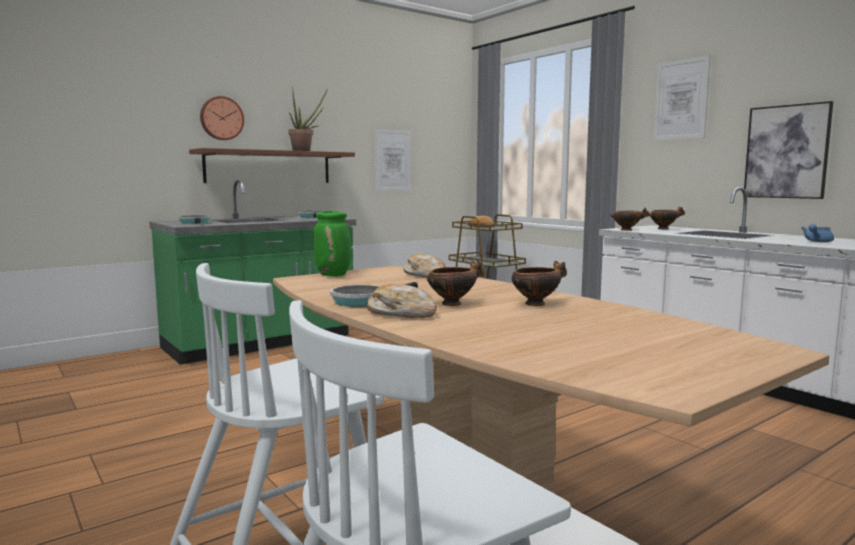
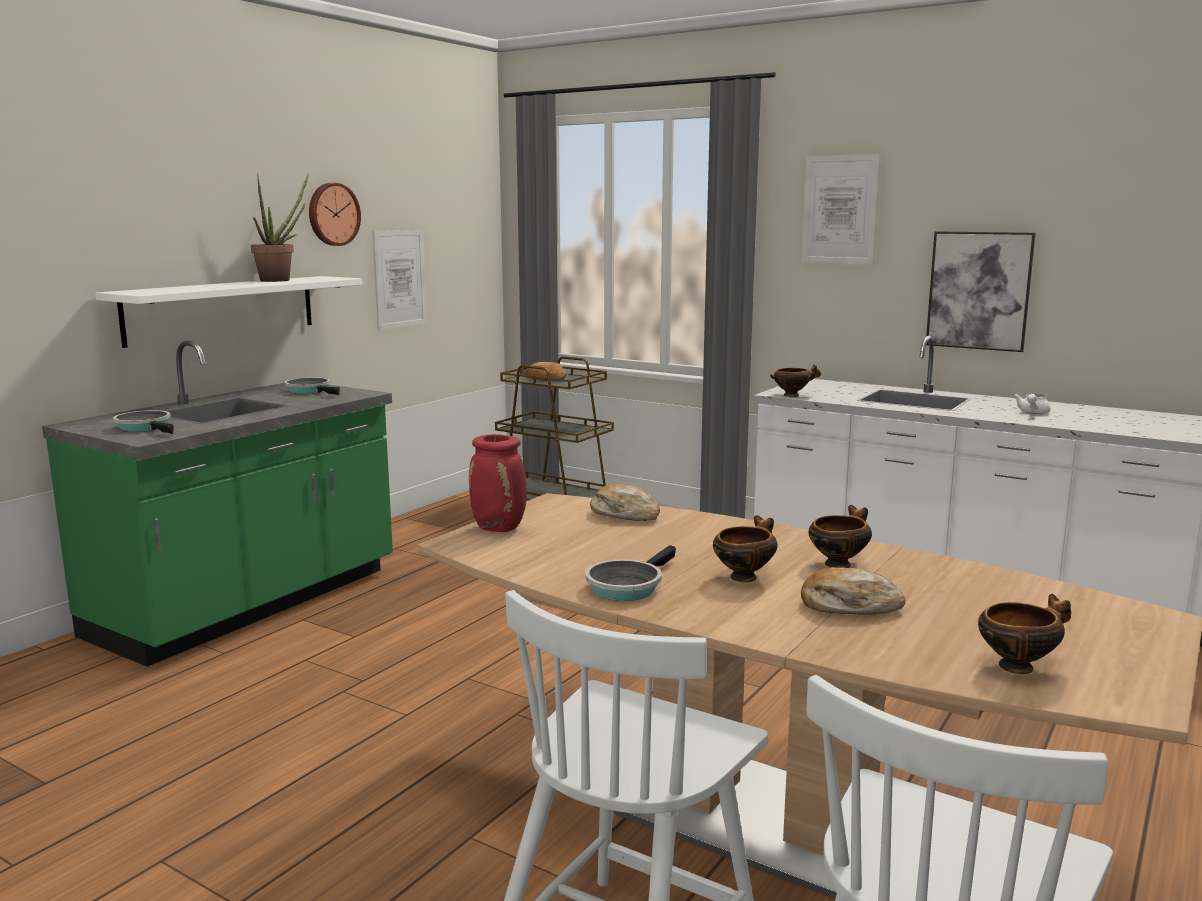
camera: 20 degrees left, 5 degrees up
brown shelf [189,148,355,183] -> white shelf [95,276,362,348]
wall clock [200,96,244,140] -> wall clock moved to [309,183,361,246]
green vase [313,211,351,277] -> red vase [469,434,527,532]
bread [366,284,437,318] -> bread moved to [801,567,905,615]
bowl [649,207,685,229] -> bowl moved to [978,594,1071,674]
blue teapot [802,224,834,242] -> white teapot [1014,394,1050,414]

